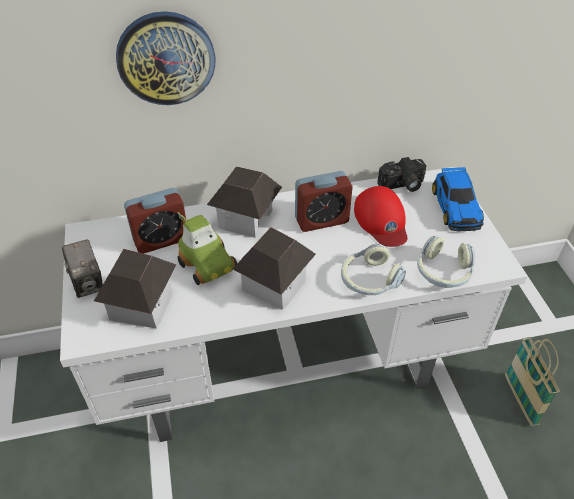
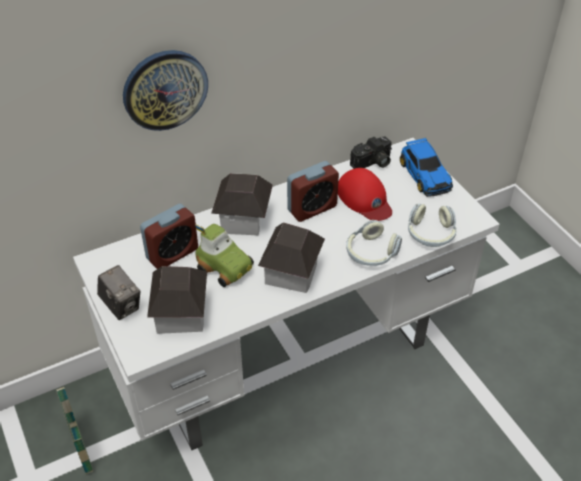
camera: 15 degrees left, 0 degrees up
basket [505,337,560,426] -> basket moved to [56,387,93,474]

